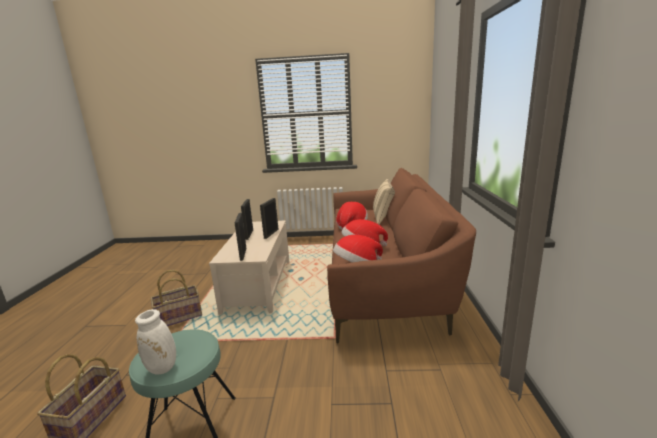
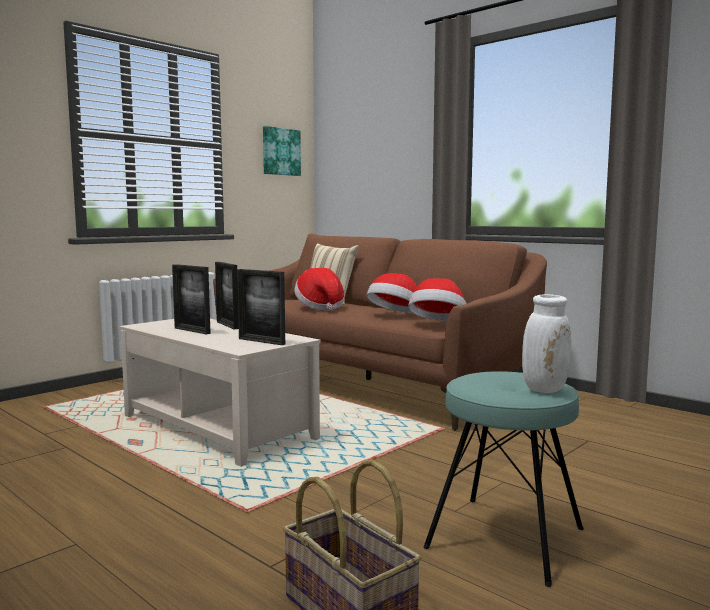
camera: 50 degrees left, 10 degrees down
basket [151,270,202,326] -> none
none -> picture [263,126,301,176]

